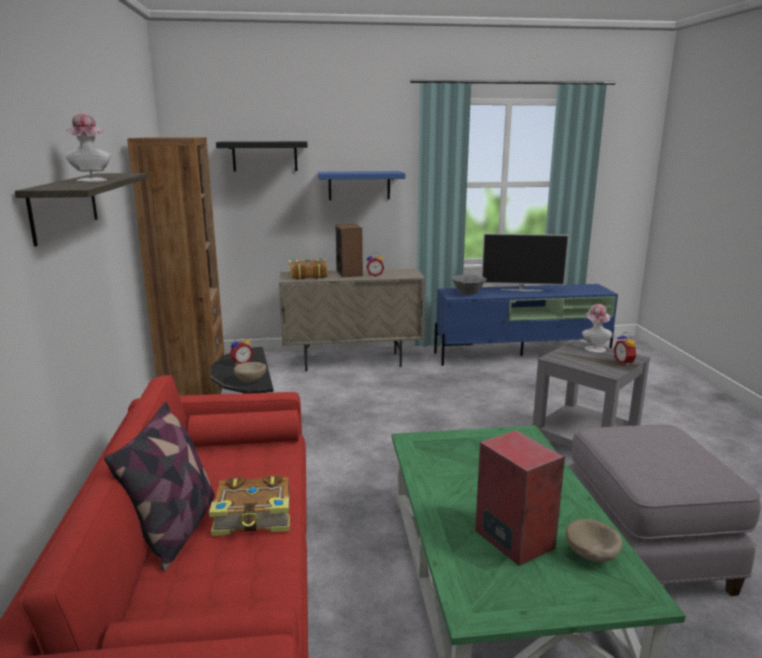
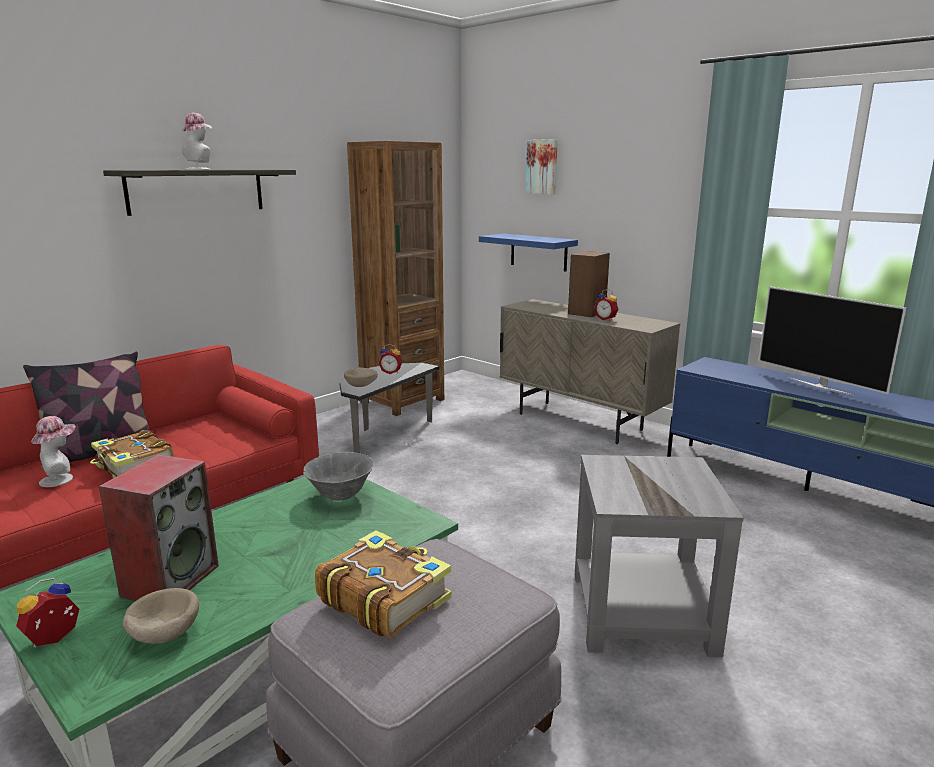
camera: 50 degrees right, 0 degrees up
black shelf [216,141,308,171] -> picture [526,139,558,194]
book [288,259,328,280] -> book moved to [315,530,452,638]
blue shelf [318,171,406,200] -> blue shelf moved to [479,234,578,272]
grey bowl [451,274,487,295] -> grey bowl moved to [303,452,374,501]
hat [582,304,612,353] -> hat moved to [31,416,76,487]
alarm clock [614,332,637,366] -> alarm clock moved to [16,578,79,648]

